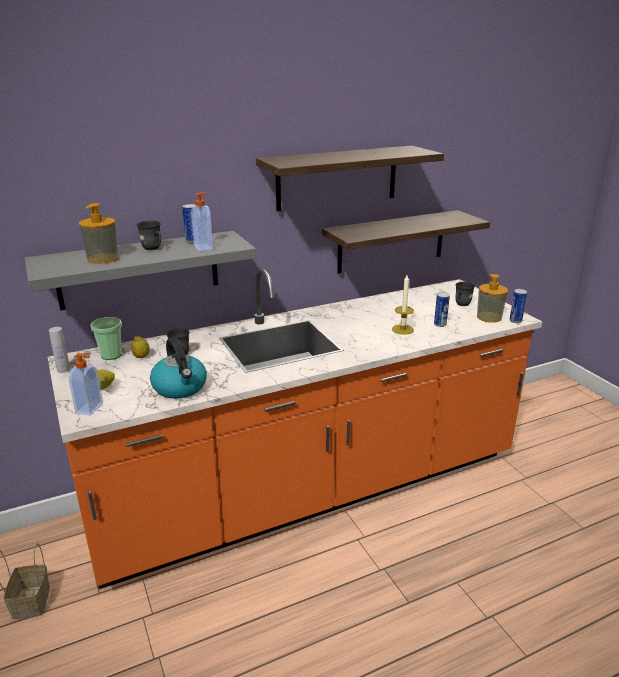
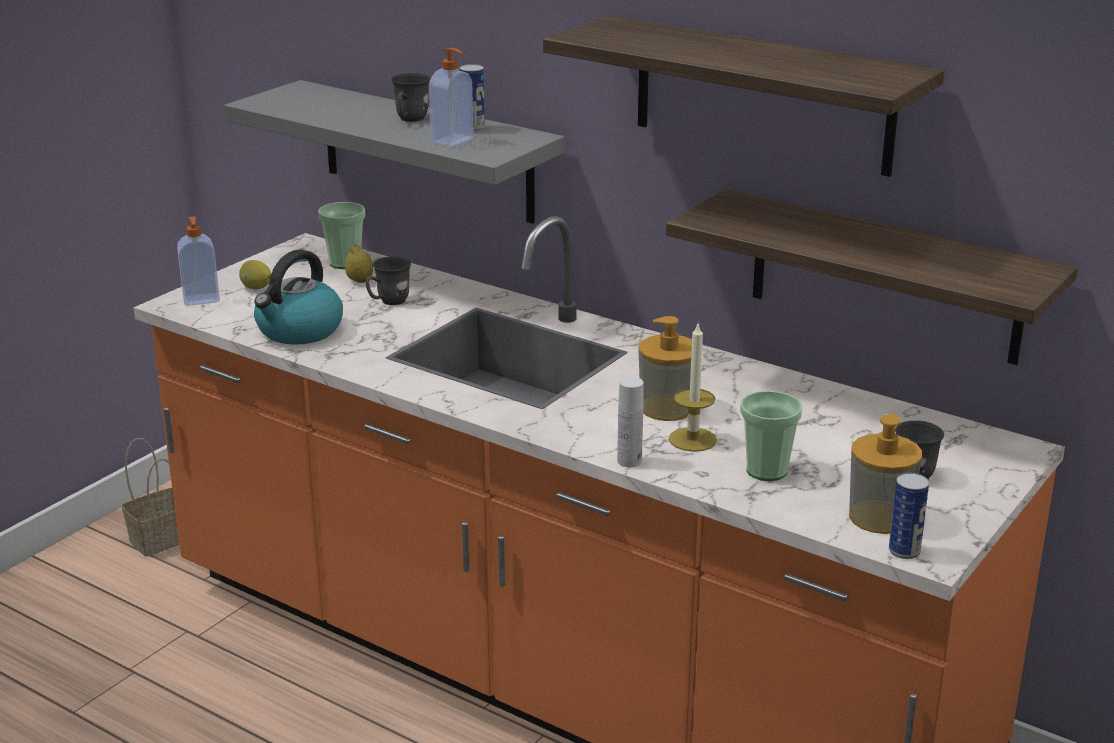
camera: 60 degrees right, 0 degrees up
white bottle [49,327,70,373] -> white bottle moved to [617,377,644,467]
soap dispenser [79,203,118,264] -> soap dispenser moved to [638,316,692,421]
can [434,292,450,327] -> cup [740,391,803,481]

